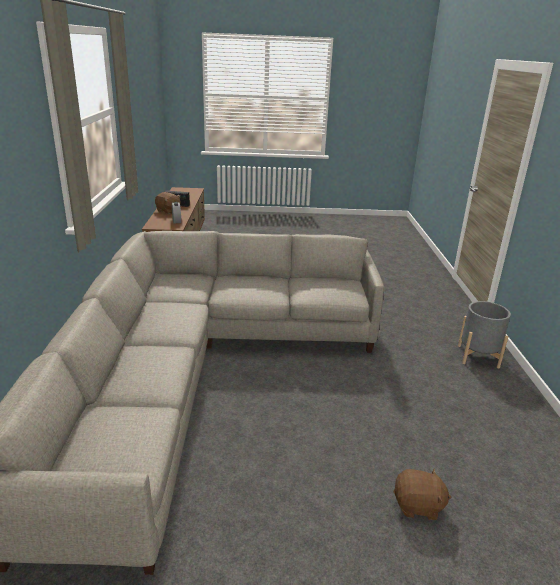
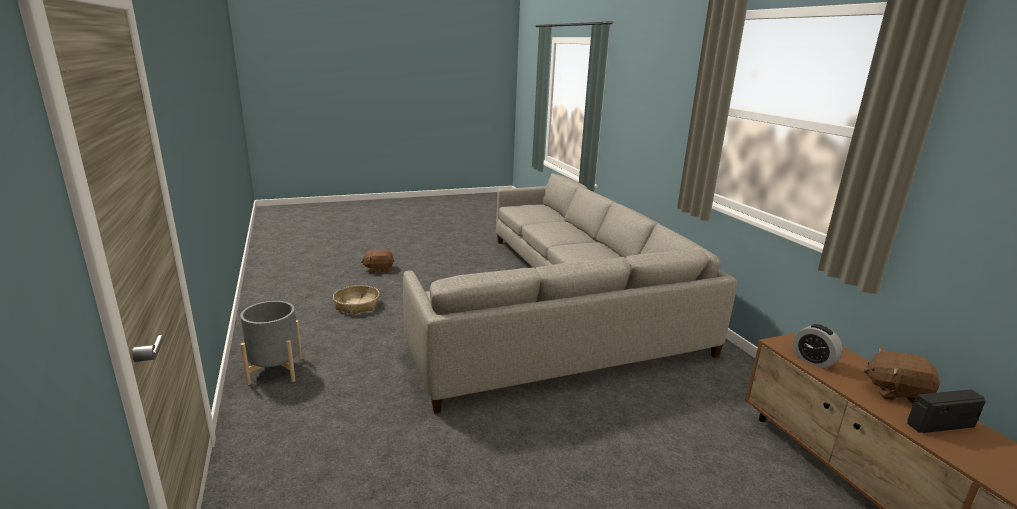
camera: 160 degrees right, 5 degrees down
none -> basket [333,285,380,315]

